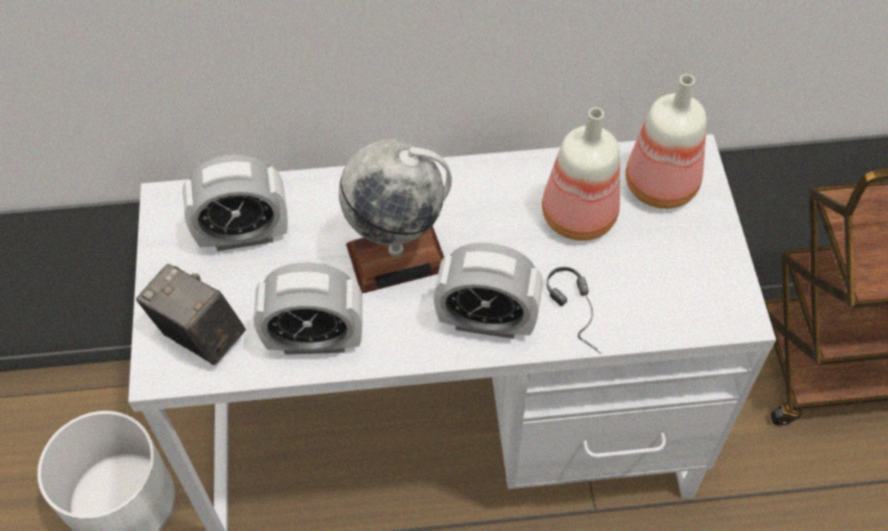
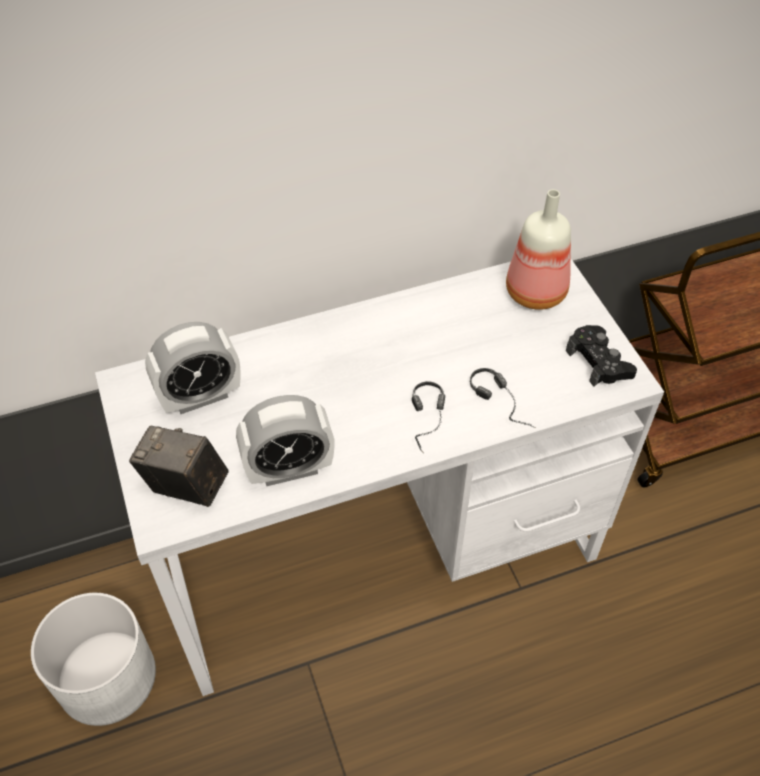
camera: 15 degrees left, 5 degrees down
globe [339,140,452,294] -> none
alarm clock [433,243,543,339] -> headphones [412,381,445,452]
bottle [542,107,620,241] -> none
none -> black game controller [566,325,637,387]

